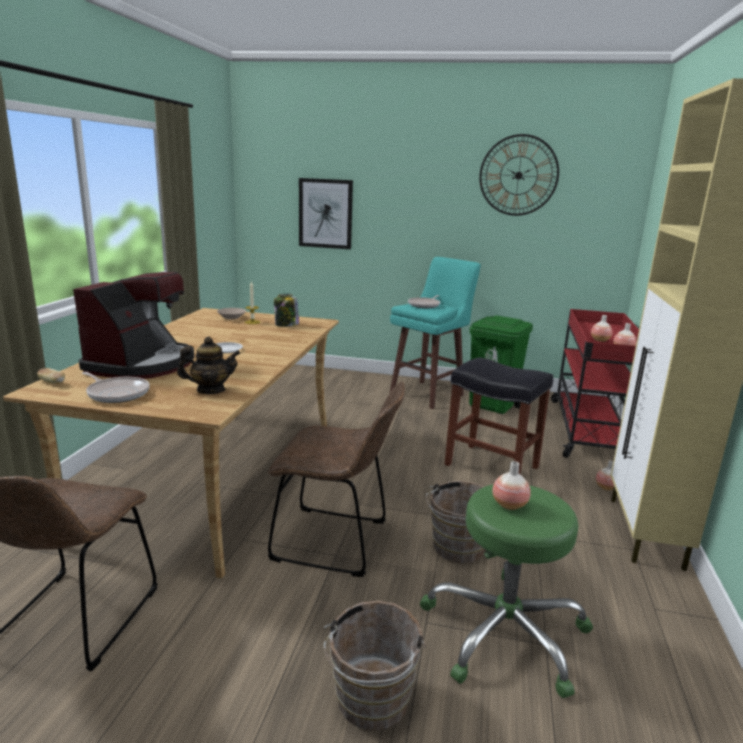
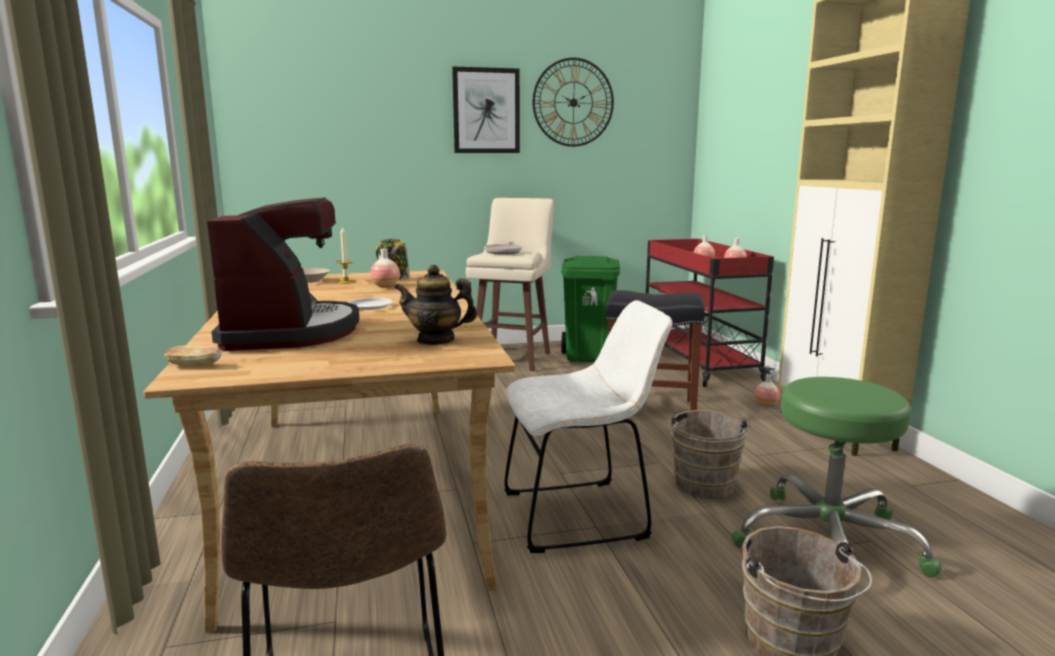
camera: 25 degrees left, 5 degrees down
frying pan [82,372,150,403] -> none
teapot [177,337,241,394] -> teapot turned 135 degrees counterclockwise [394,265,477,345]
brown chair [268,382,405,577] -> white chair [504,300,673,553]
picture [299,178,353,249] -> picture moved to [452,67,520,153]
turquoise stool [390,257,481,409] -> beige stool [466,198,554,371]
vase [492,461,531,510] -> vase moved to [370,248,400,288]

